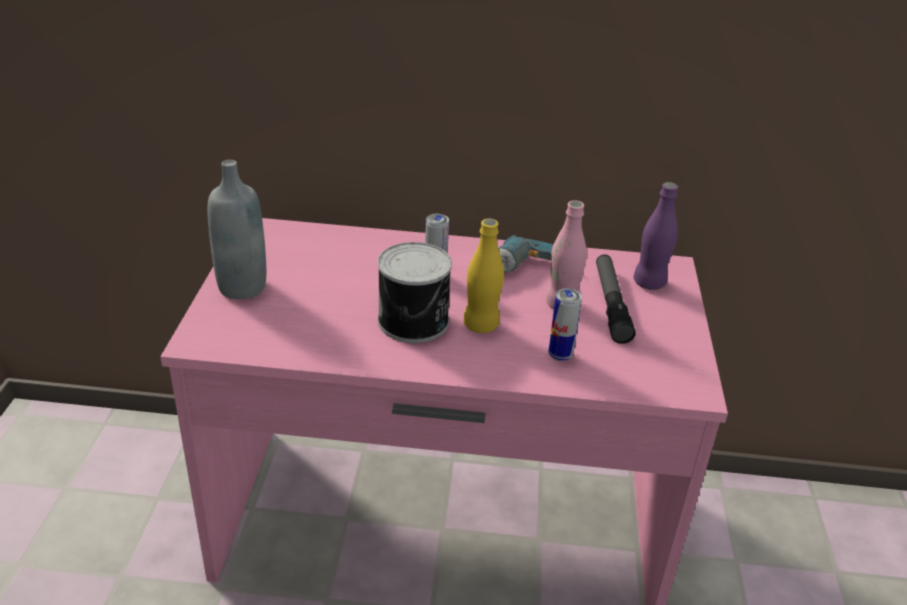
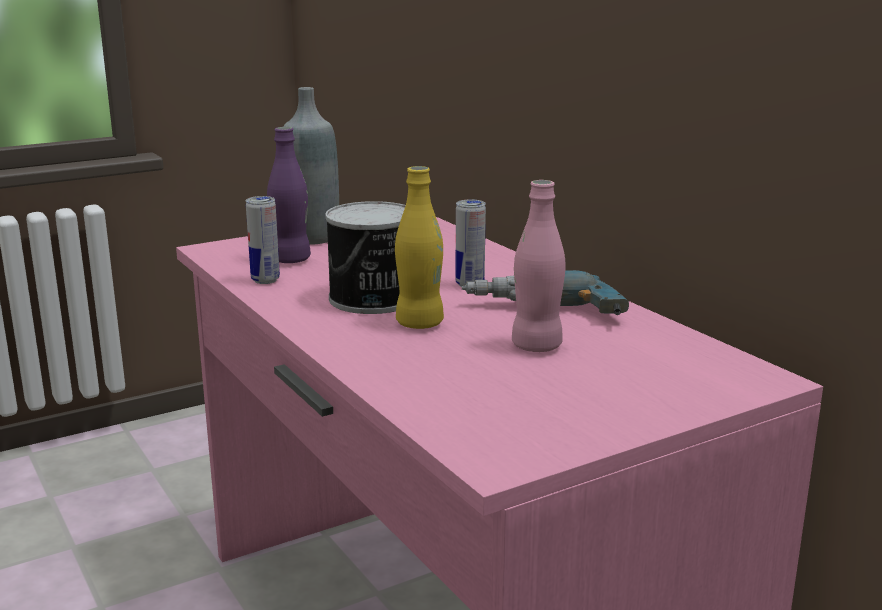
camera: 55 degrees right, 15 degrees down
can [548,288,582,361] -> can moved to [246,196,280,284]
flashlight [596,254,635,344] -> none
purple bottle [634,182,678,290] -> purple bottle moved to [267,127,311,263]

